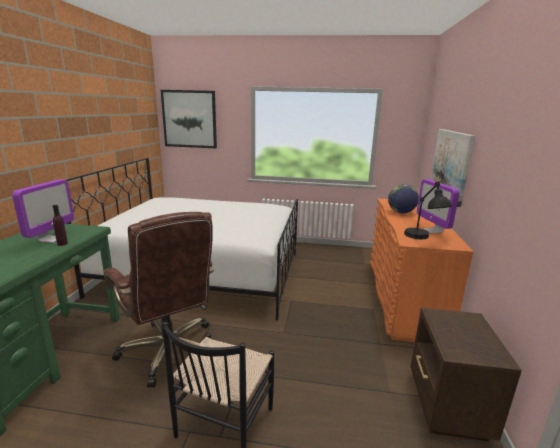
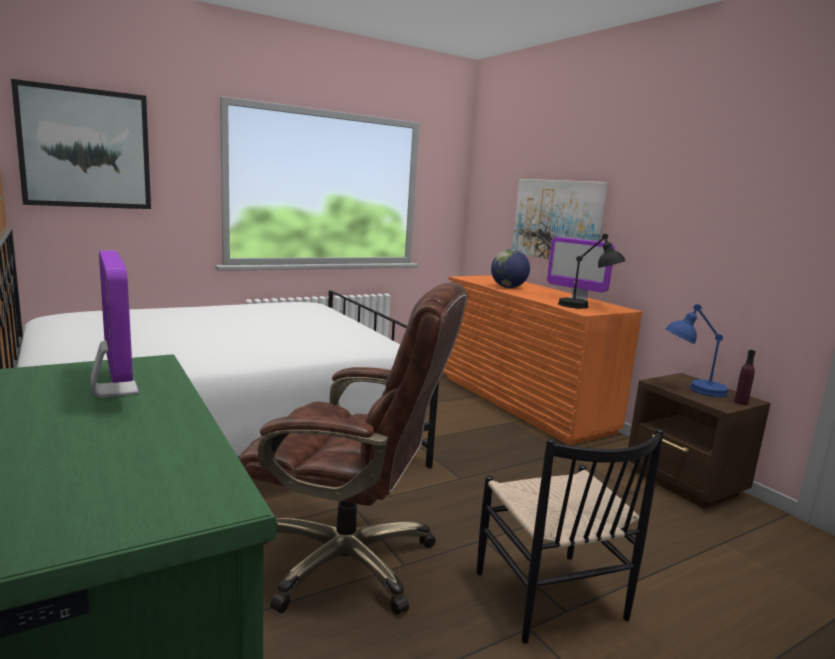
camera: 40 degrees left, 5 degrees down
purple bottle [53,205,68,246] -> purple bottle moved to [734,350,756,405]
none -> blue table lamp [665,304,728,397]

